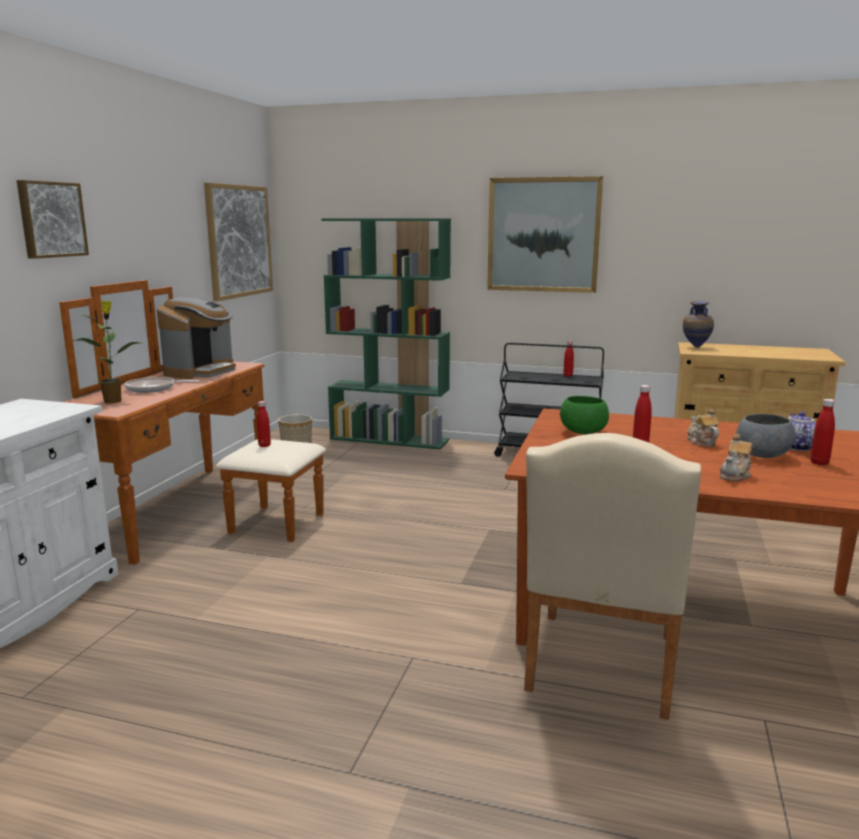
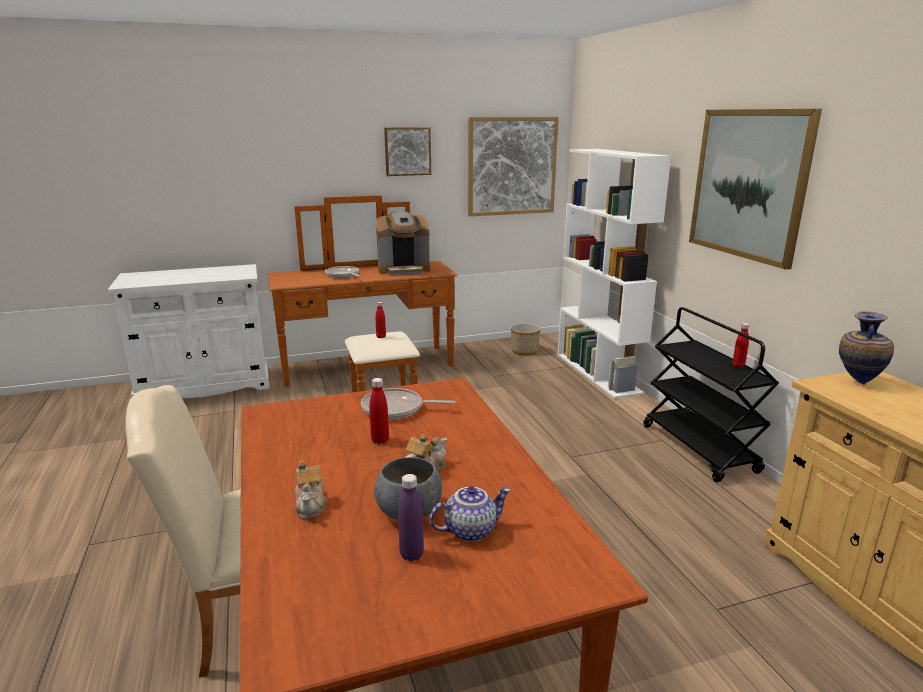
camera: 55 degrees right, 5 degrees up
picture [17,180,89,259] -> picture moved to [384,127,431,176]
potted plant [73,301,139,404] -> none
green bookcase [321,218,451,450] -> white bookcase [557,149,671,399]
green bowl [560,396,609,434] -> frying pan [361,388,455,420]
teapot [720,434,752,481] -> teapot turned 105 degrees counterclockwise [295,460,327,520]
red bottle [810,399,835,465] -> purple bottle [398,474,424,561]

